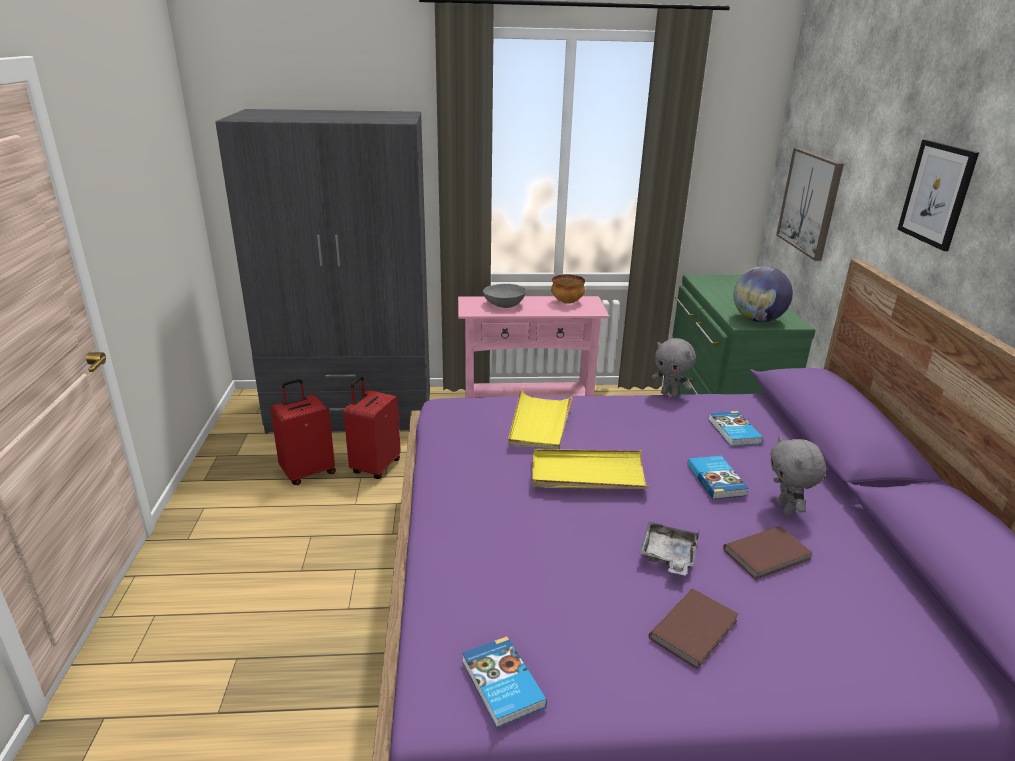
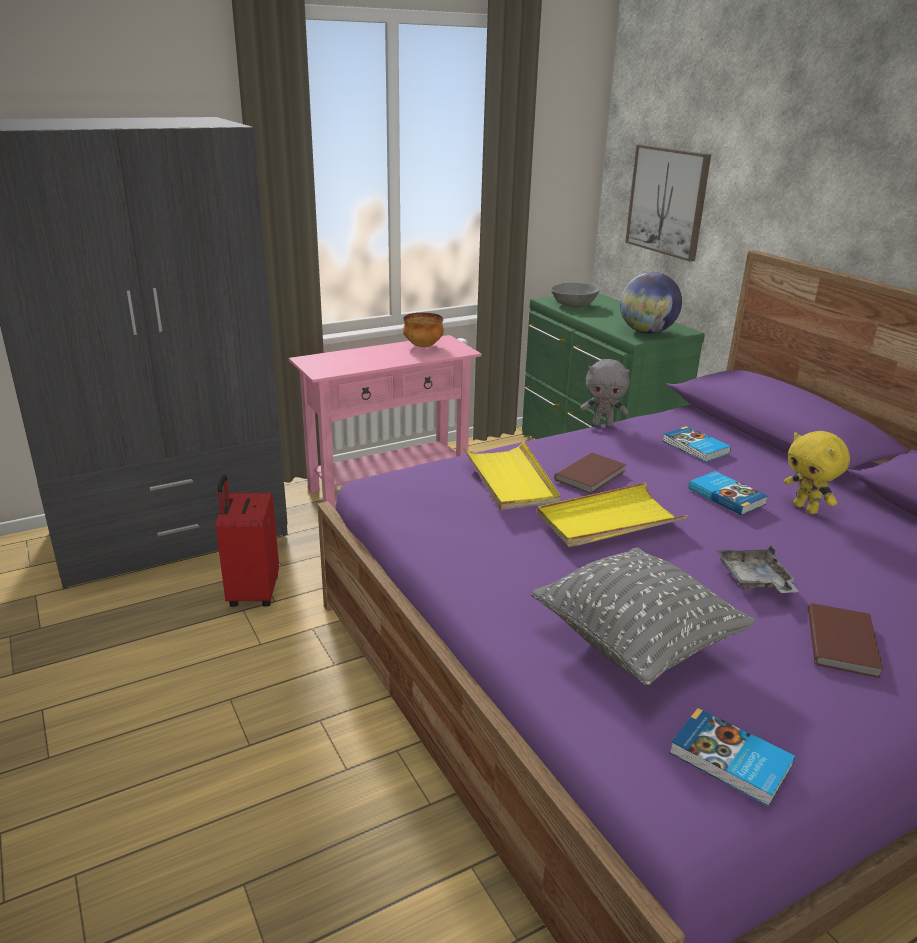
camera: 25 degrees left, 0 degrees up
red suitcase [270,379,336,485] -> none
grey bowl [483,284,527,308] -> grey bowl moved to [551,283,600,307]
brown book [723,526,813,580] -> brown book moved to [554,452,627,494]
grey plush toy [770,436,826,516] -> yellow plush toy [784,431,850,514]
picture [897,139,979,251] -> none
none -> grey pillow [531,547,756,685]

